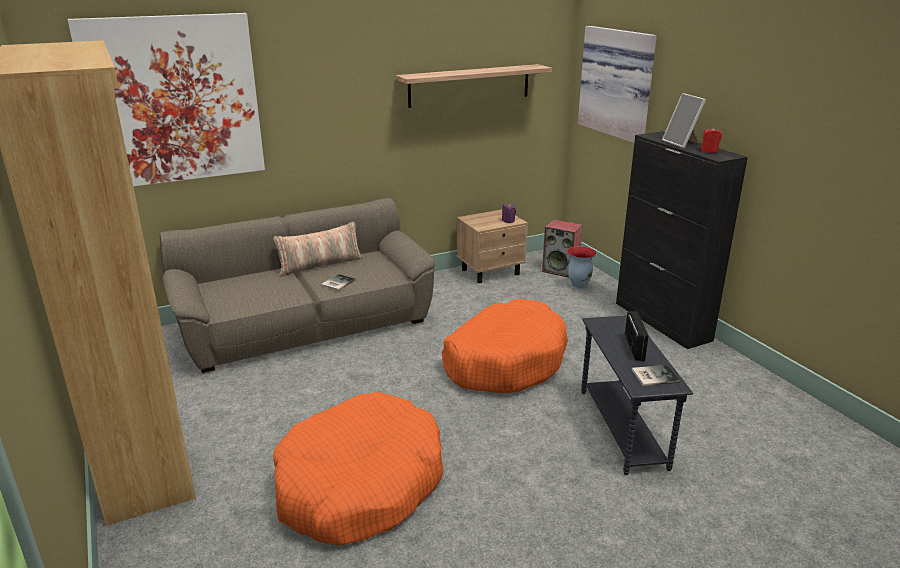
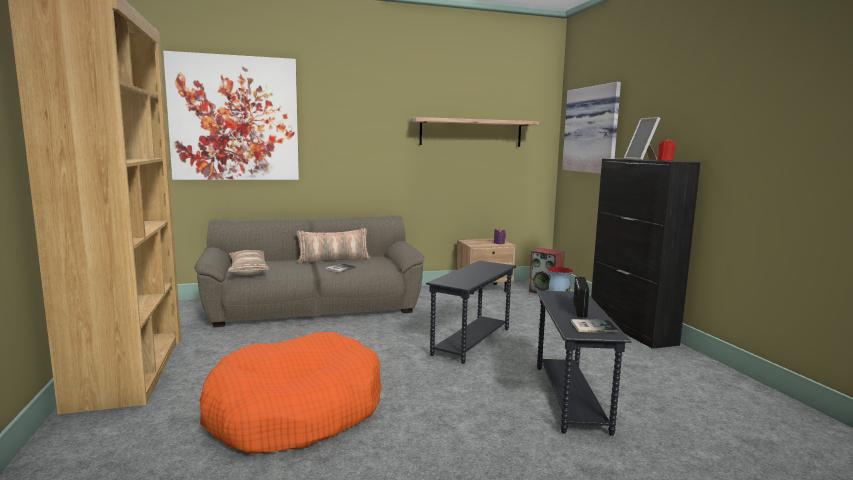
camera: 10 degrees right, 15 degrees down
orange dog bed [442,299,568,393] -> grey side table [426,260,516,364]
none -> pillow [228,250,269,275]

